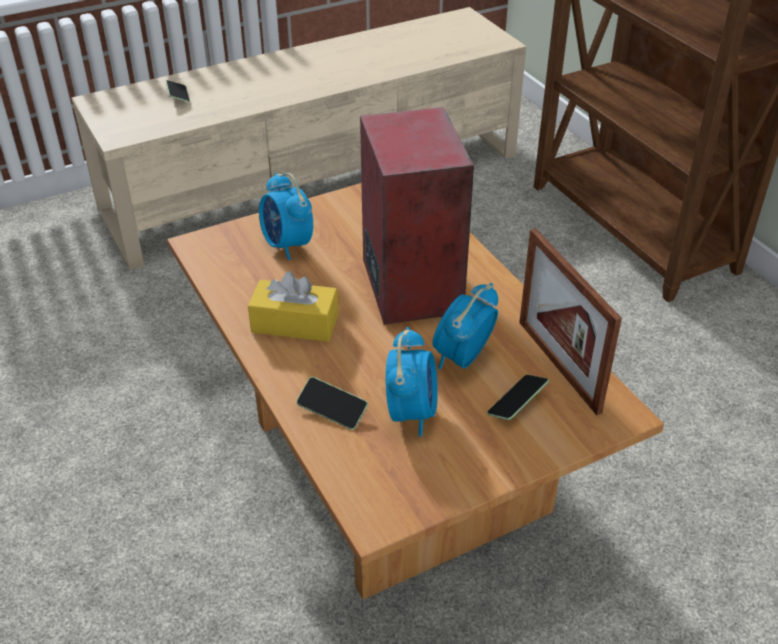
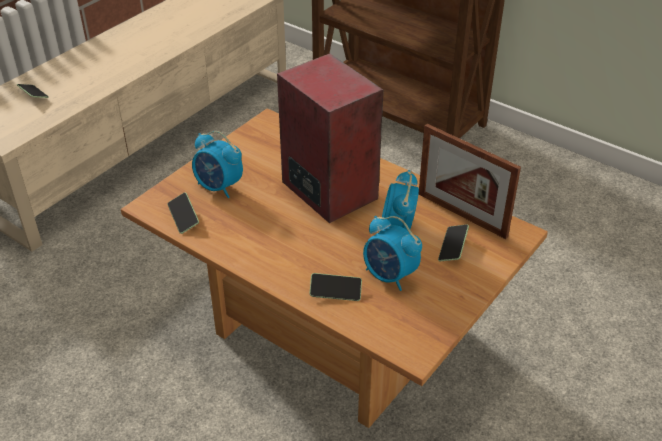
camera: 25 degrees left, 0 degrees up
yellow tissue box [248,271,338,342] -> none
alarm clock [386,327,438,437] -> alarm clock turned 150 degrees clockwise [363,216,422,291]
none -> phone [168,192,199,234]

